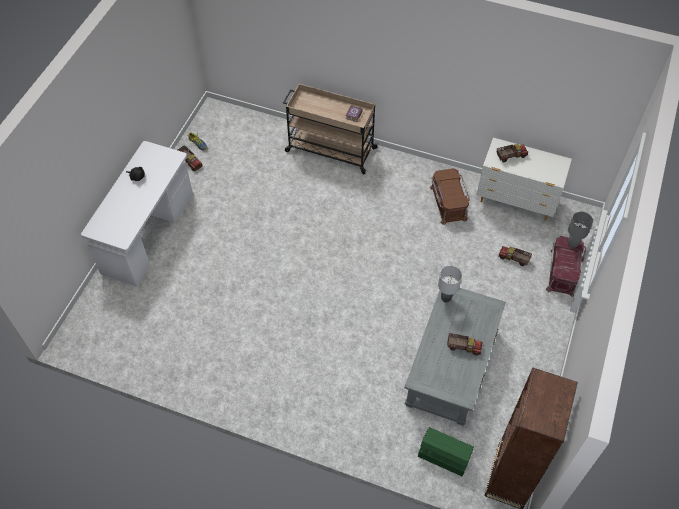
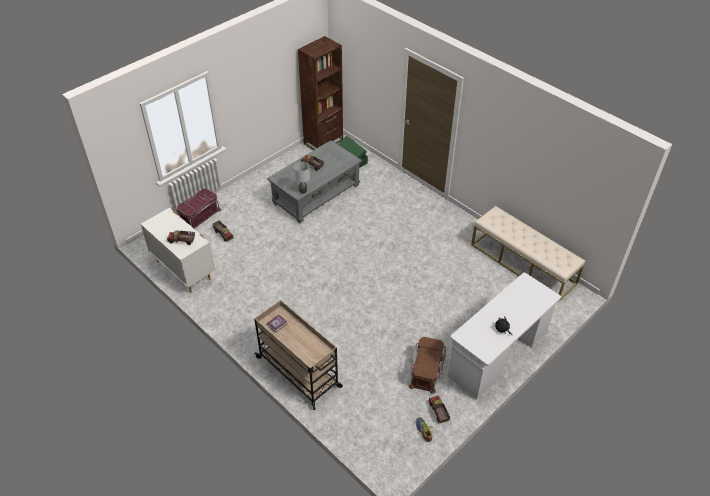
camera: 155 degrees left, 10 degrees down
brown storage box [430,168,470,225] -> brown storage box moved to [409,337,446,394]
grey table lamp [568,212,593,248] -> none
none -> beige bench [471,206,585,302]

